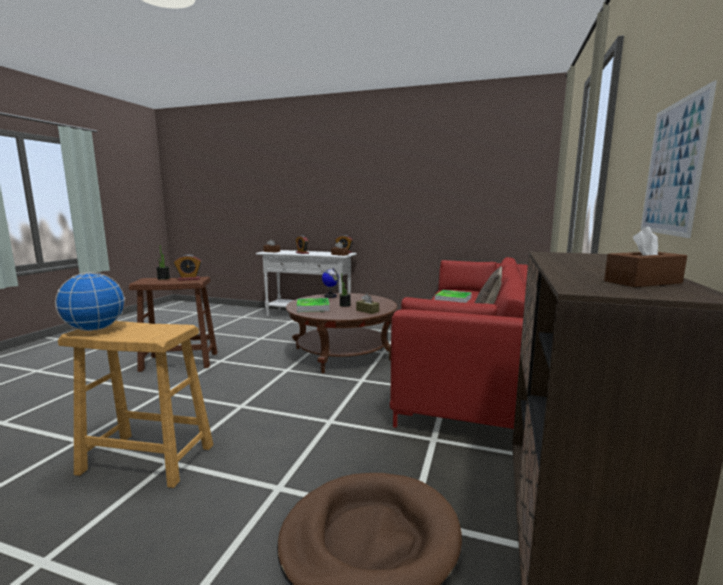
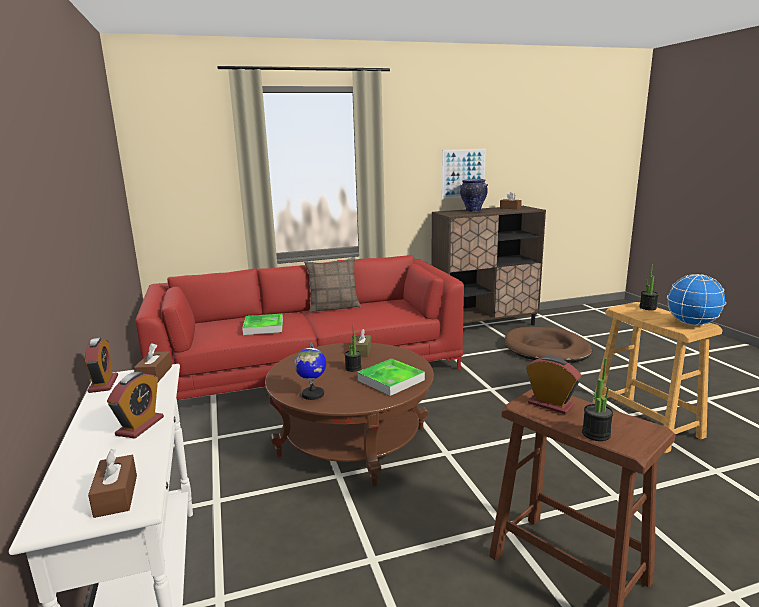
camera: 125 degrees left, 5 degrees up
none -> vase [459,179,488,212]
none -> potted plant [639,264,659,310]

